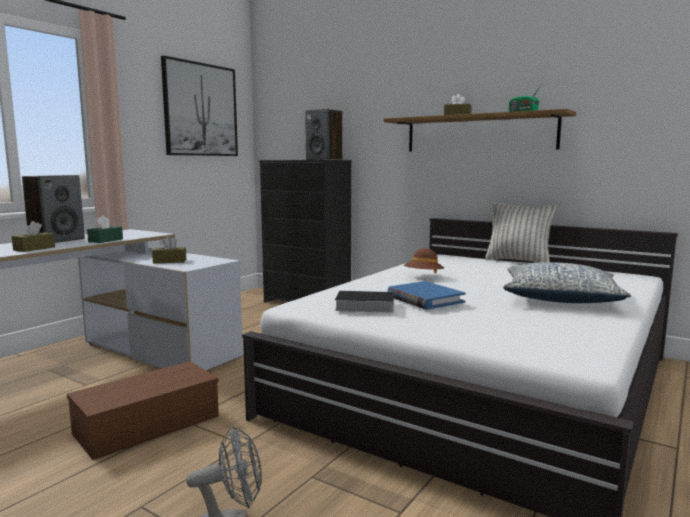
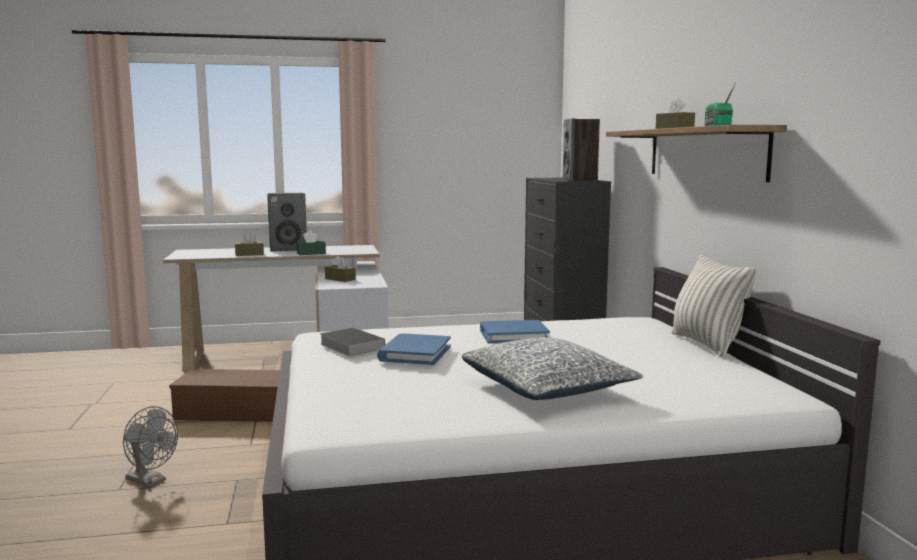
camera: 45 degrees right, 0 degrees up
picture [161,56,238,156] -> none
brown hat [404,248,444,273] -> blue book [480,320,550,343]

